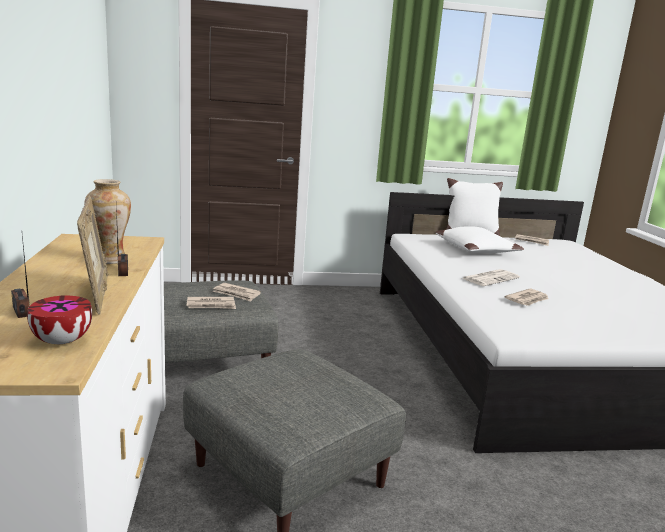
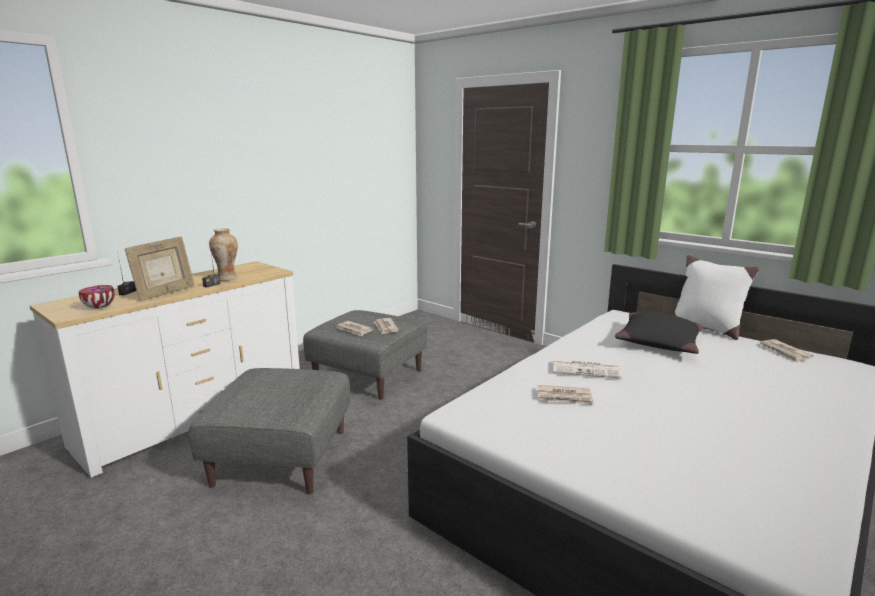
camera: 50 degrees right, 0 degrees up
white pillow [436,226,524,253] -> black pillow [615,312,703,354]

